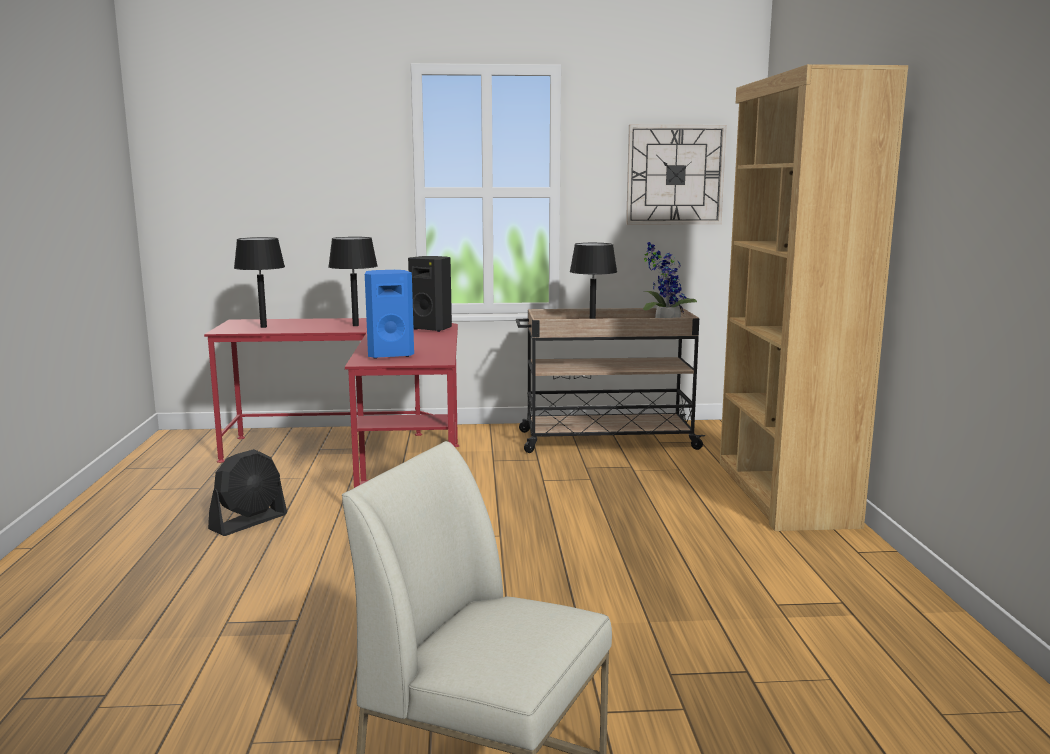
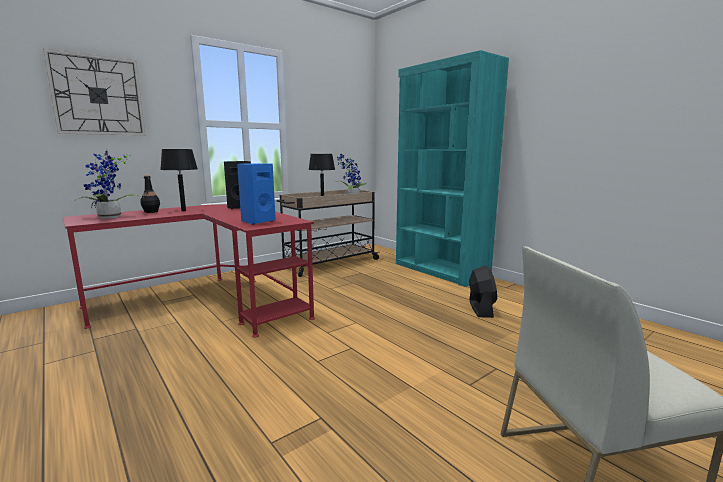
camera: 35 degrees left, 0 degrees up
black fan [208,449,287,536] -> black fan moved to [469,265,497,318]
black table lamp [234,237,285,328] -> potted plant [76,149,143,219]
wall clock [626,125,727,225] -> wall clock moved to [43,48,146,136]
brown bookcase [720,64,908,531] -> turquoise bookcase [396,50,509,287]
none -> black bottle [140,175,160,213]

